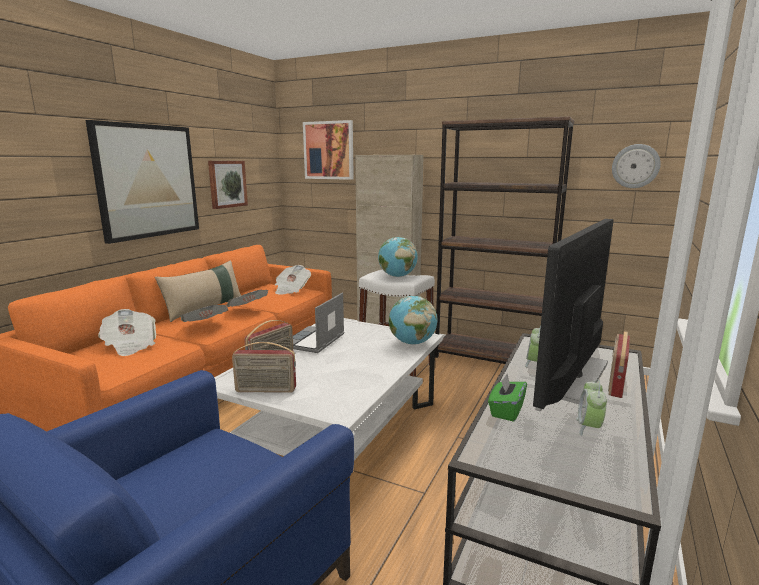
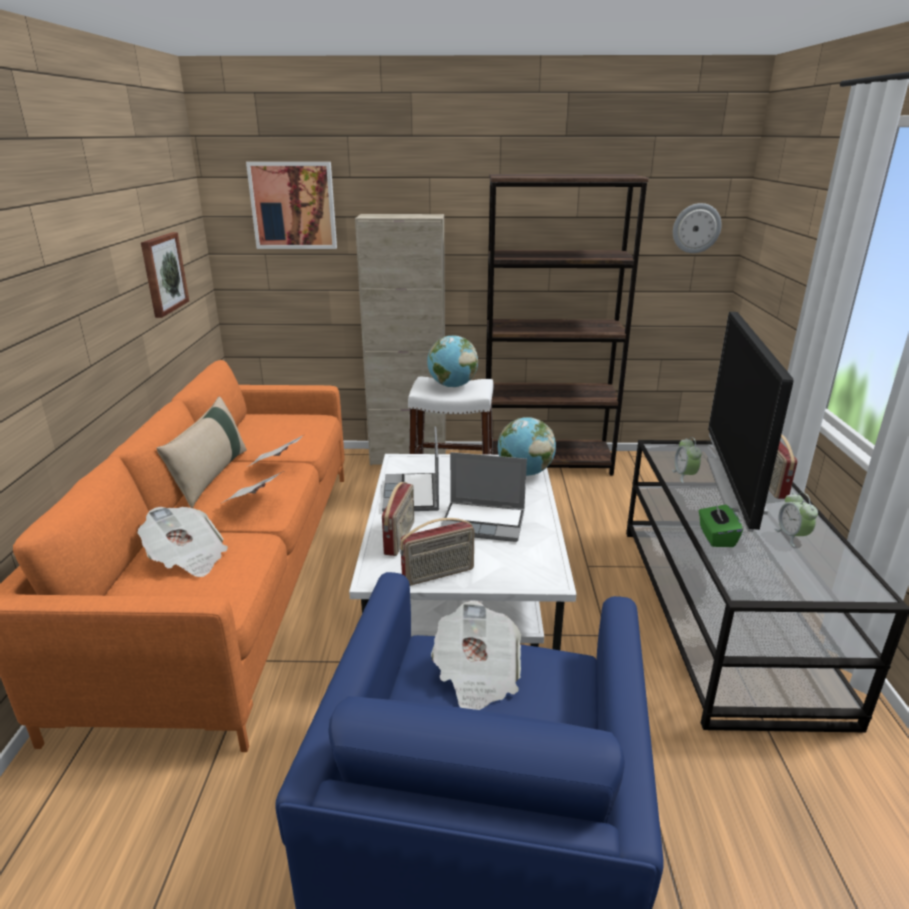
camera: 25 degrees left, 10 degrees up
picture [85,120,199,244] -> none
newspaper [275,265,311,295] -> newspaper moved to [431,601,521,710]
none -> laptop [440,452,527,542]

